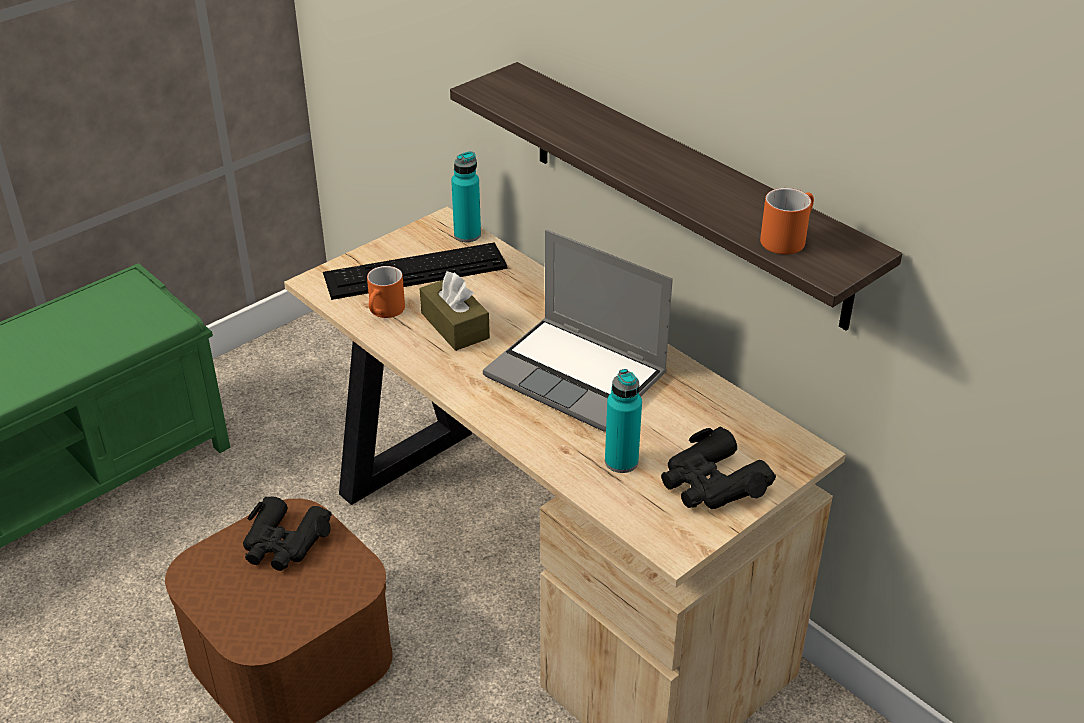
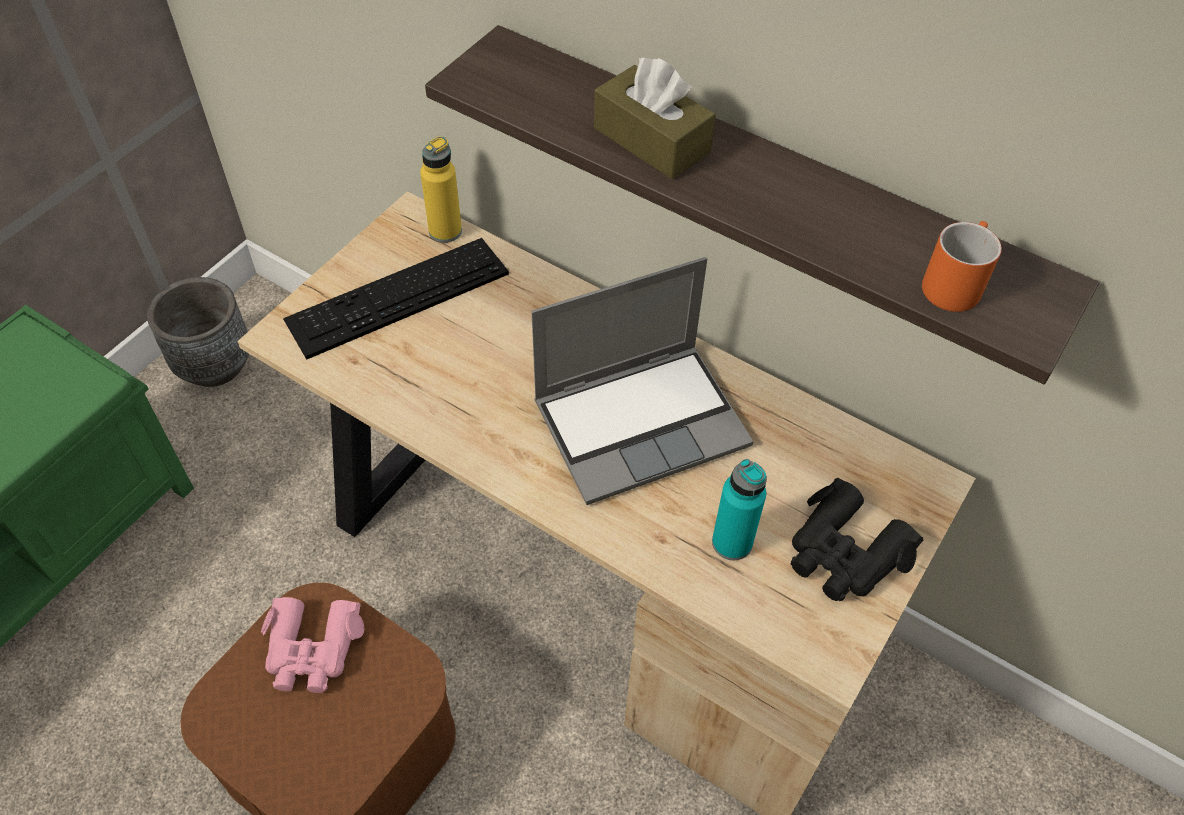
camera: 15 degrees left, 15 degrees up
black binoculars [243,496,332,571] -> pink binoculars [261,597,364,693]
orange mug [367,266,405,318] -> none
brown tissue box [420,271,490,351] -> brown tissue box moved to [594,58,716,179]
turquoise bottle [451,151,481,242] -> yellow bottle [420,136,462,243]
laptop [483,230,673,432] -> laptop turned 45 degrees counterclockwise [531,257,753,505]
none -> grey planter [147,277,249,387]

